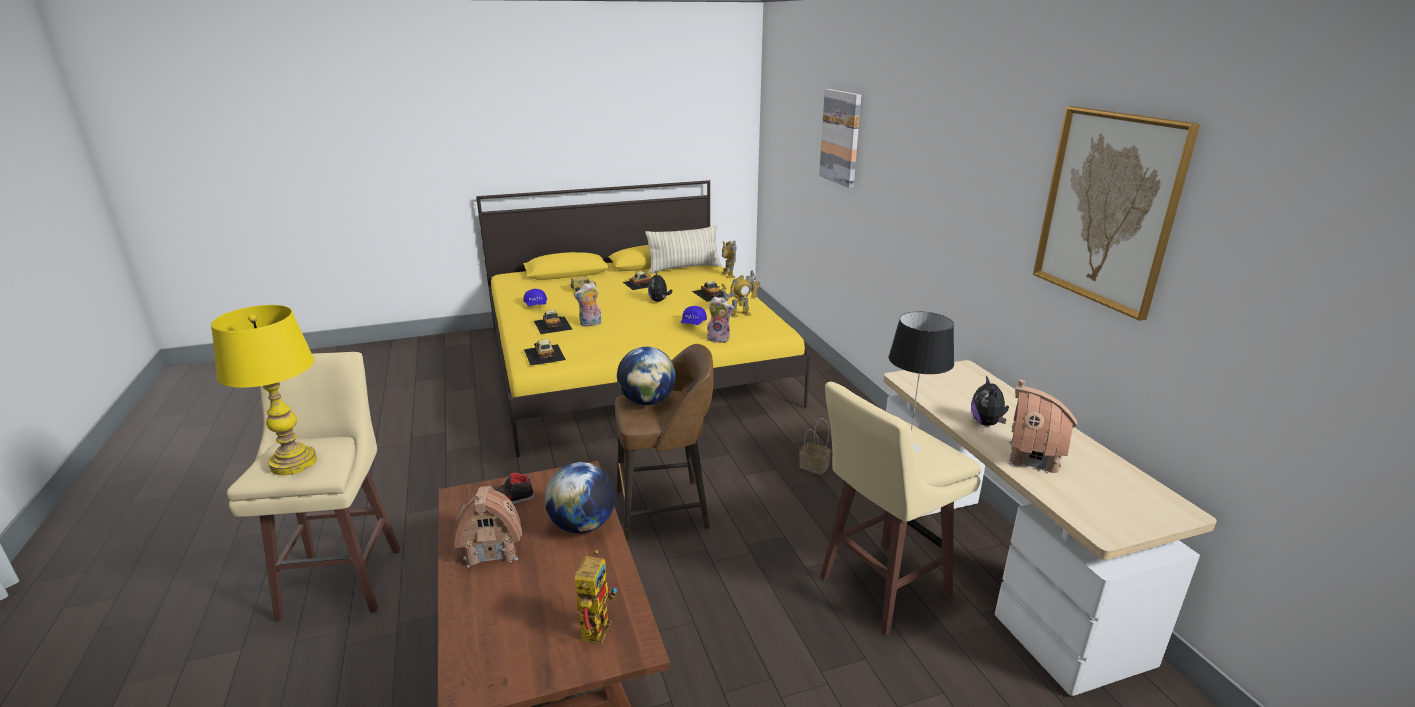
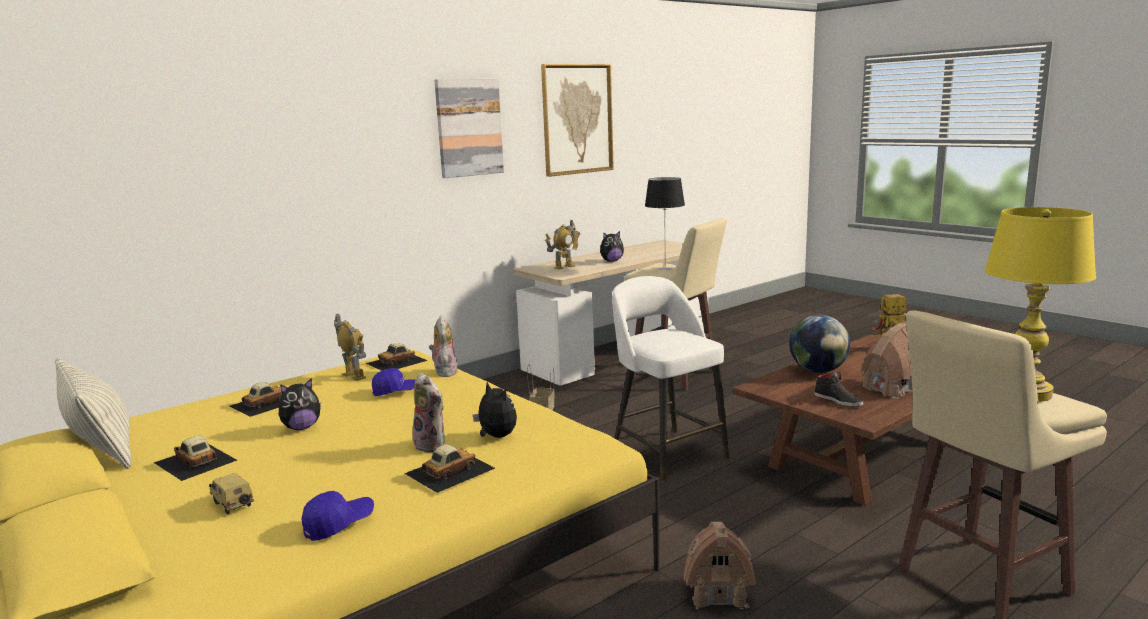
camera: 110 degrees left, 10 degrees down
toy car [524,339,566,366] -> toy car moved to [366,343,428,371]
brown stool [615,344,714,540] -> white stool [613,276,730,482]
globe [617,347,676,405] -> none
toy robot [722,240,737,278] -> toy robot moved to [545,220,580,269]
picture [819,89,861,188] -> picture moved to [434,79,504,178]
toy house [1007,380,1077,474] -> toy house moved to [684,522,756,610]
none -> plush toy [473,382,517,438]

